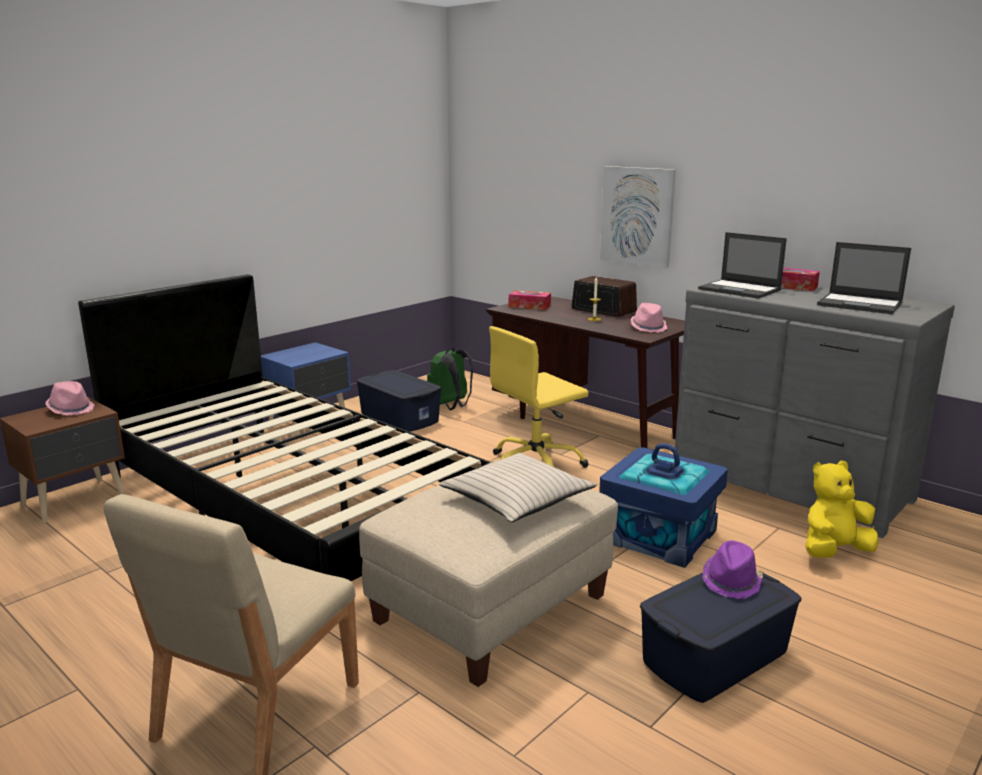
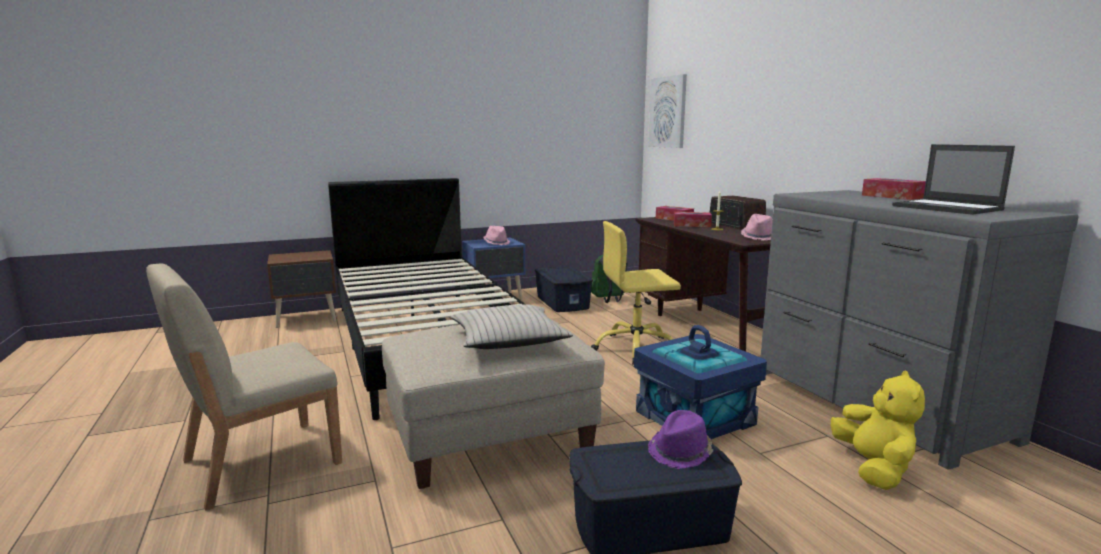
camera: 25 degrees right, 5 degrees down
pink hat [45,381,94,415] -> pink hat moved to [483,226,510,245]
picture [600,166,676,268] -> picture moved to [648,74,687,148]
laptop [698,232,787,299] -> none
yellow plush toy [805,461,878,558] -> yellow plush toy turned 90 degrees clockwise [831,371,925,490]
none -> tissue box [674,212,712,227]

